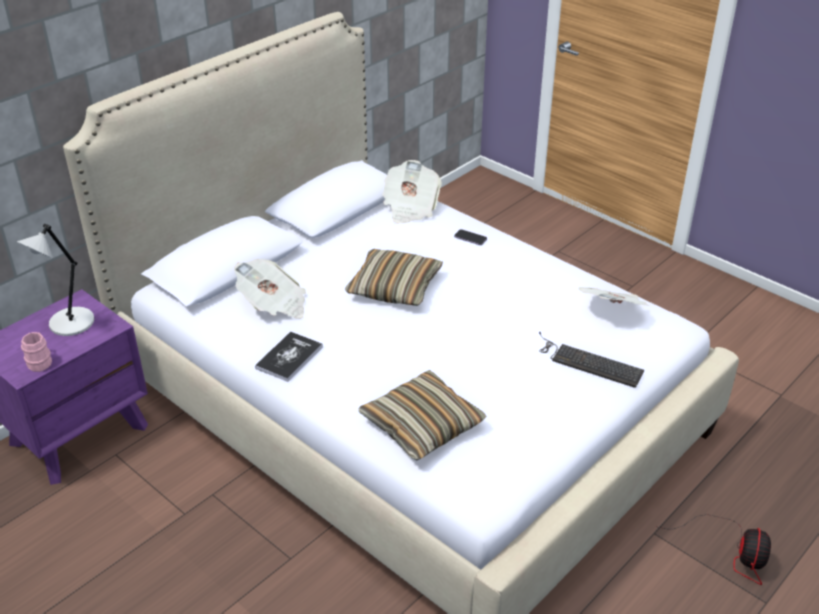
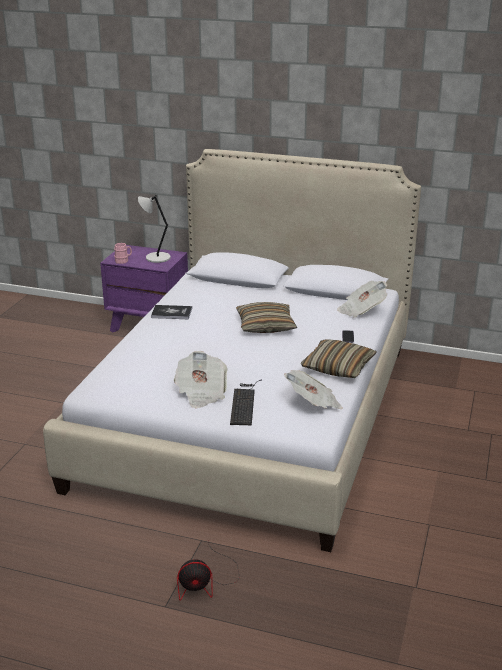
camera: 65 degrees right, 10 degrees down
newspaper [234,259,306,319] -> newspaper moved to [174,351,228,408]
pillow [358,370,487,461] -> pillow moved to [301,340,377,378]

